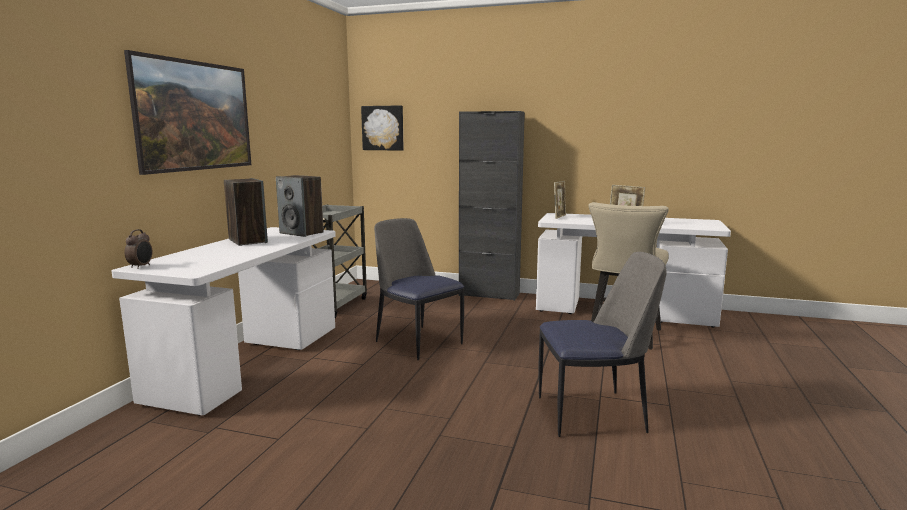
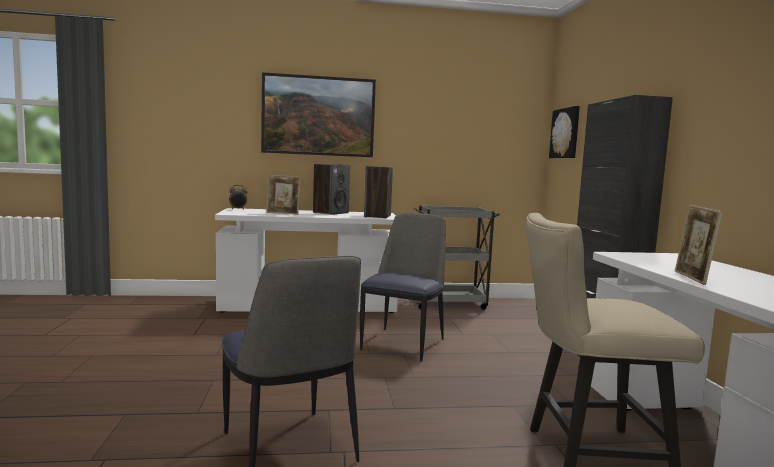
camera: 65 degrees right, 5 degrees down
picture frame [554,181,566,219] -> picture frame moved to [267,175,301,215]

